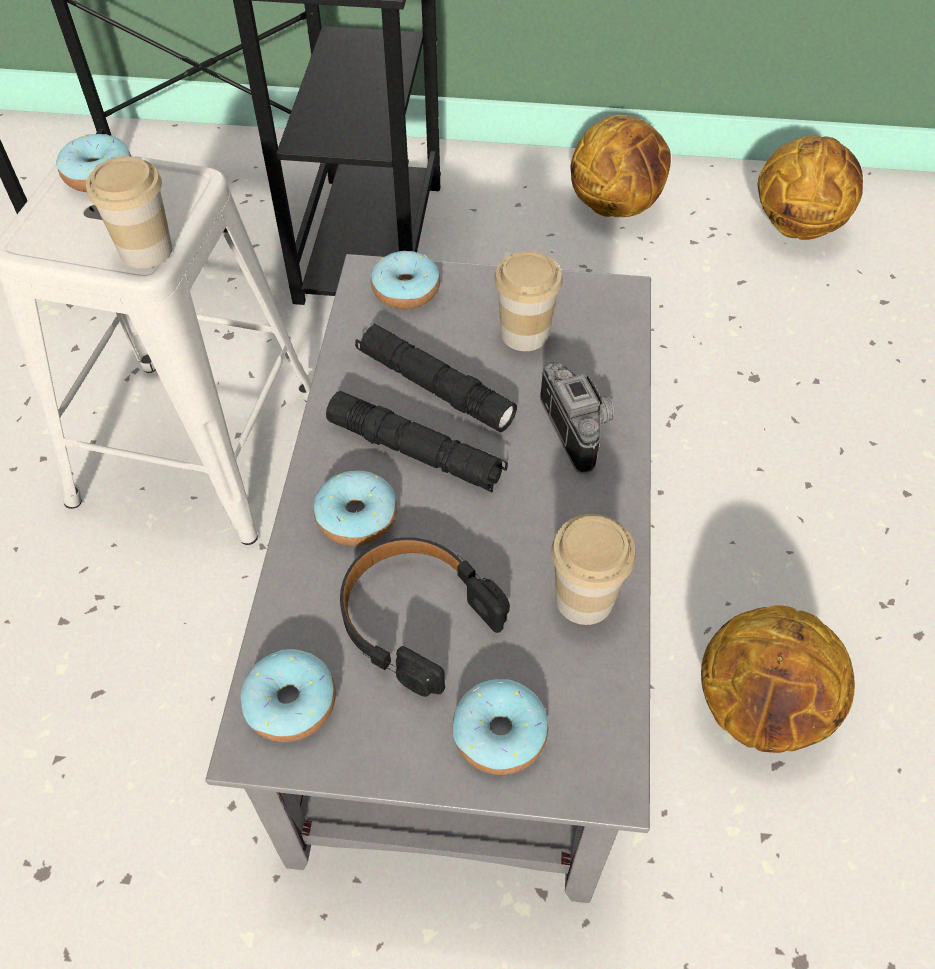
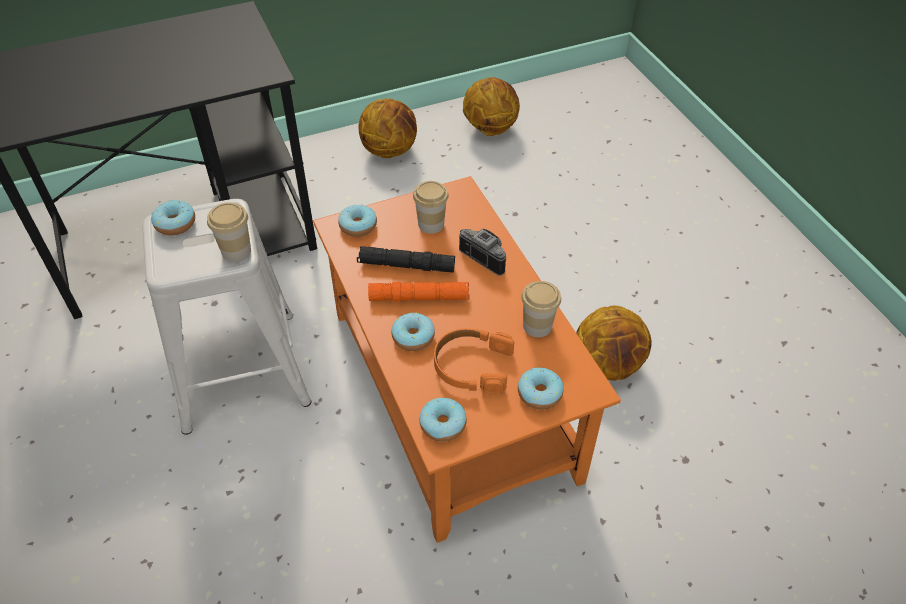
camera: 30 degrees left, 5 degrees down
grey coffee table [205,254,651,903] -> orange coffee table [313,176,621,543]
black flashlight [326,391,508,493] -> orange flashlight [368,282,470,302]
black headphones [340,537,510,697] -> orange headphones [434,328,514,394]

